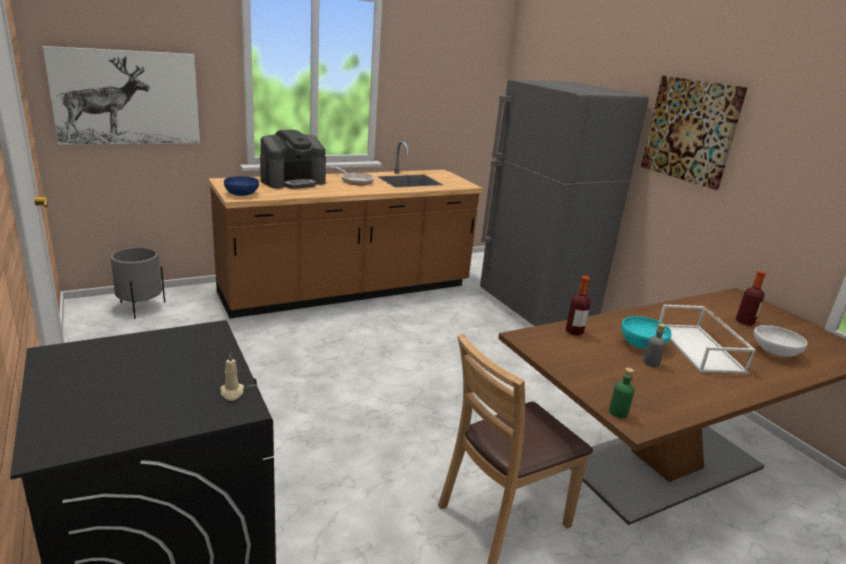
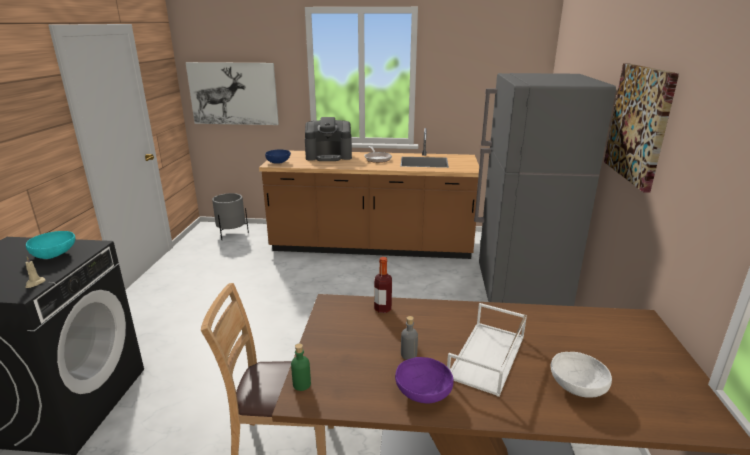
camera: 35 degrees right, 0 degrees up
turquoise bowl [621,316,672,349] -> turquoise bowl moved to [26,231,75,259]
bottle [736,271,766,326] -> none
none -> purple bowl [395,357,454,404]

